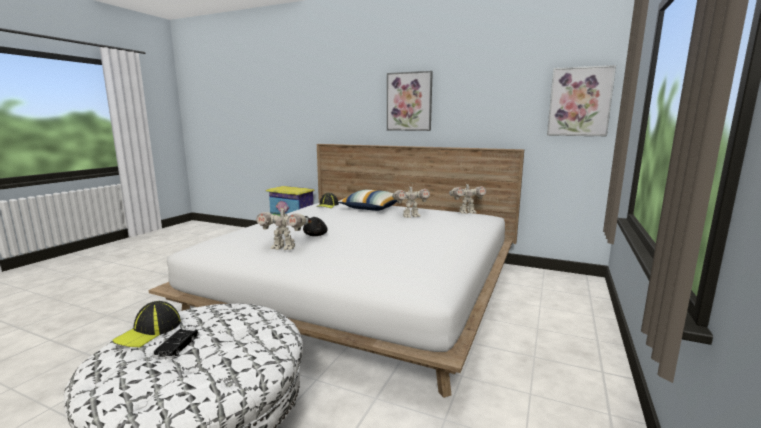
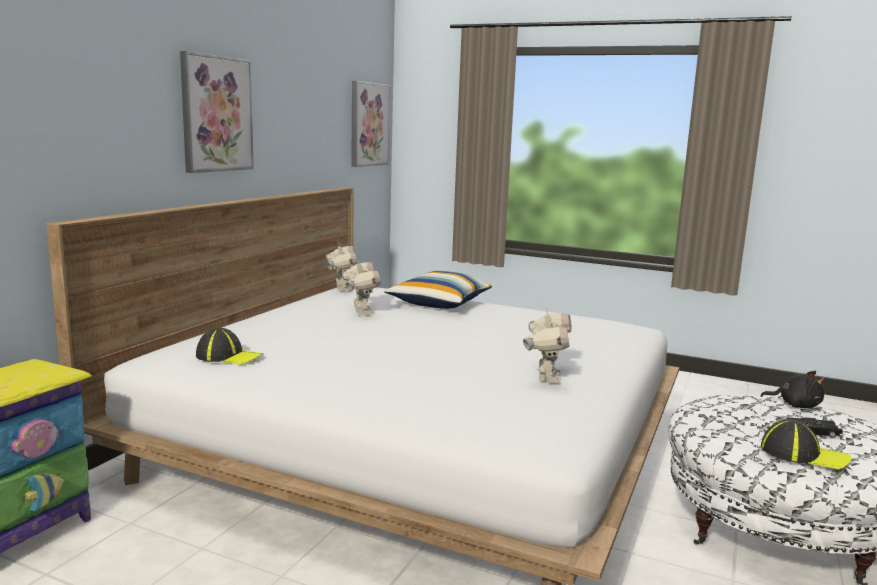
camera: 90 degrees left, 0 degrees up
black plush toy [303,216,327,236] -> black plush toy moved to [761,371,825,408]
pillow [338,190,397,211] -> pillow moved to [384,271,492,309]

